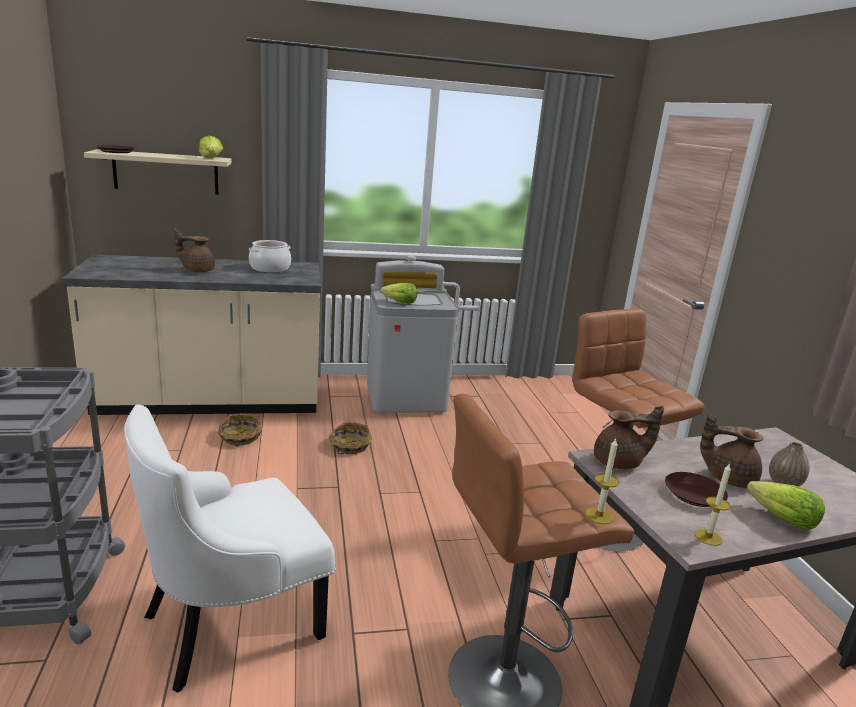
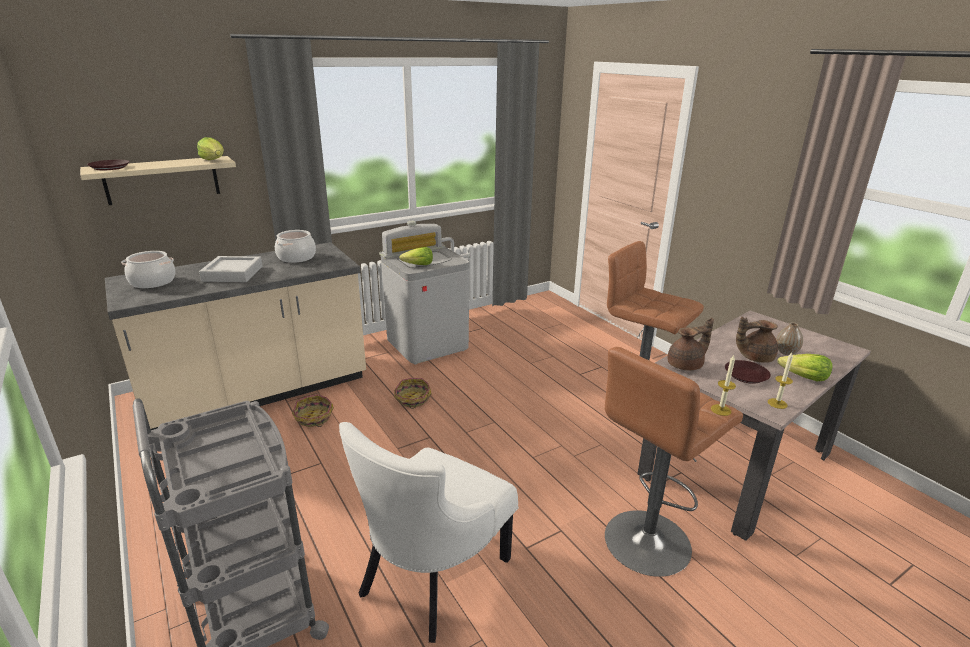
camera: 20 degrees left, 5 degrees up
brown teapot [174,229,215,272] -> grey tray [199,256,262,282]
none -> cooking pot [121,251,175,288]

